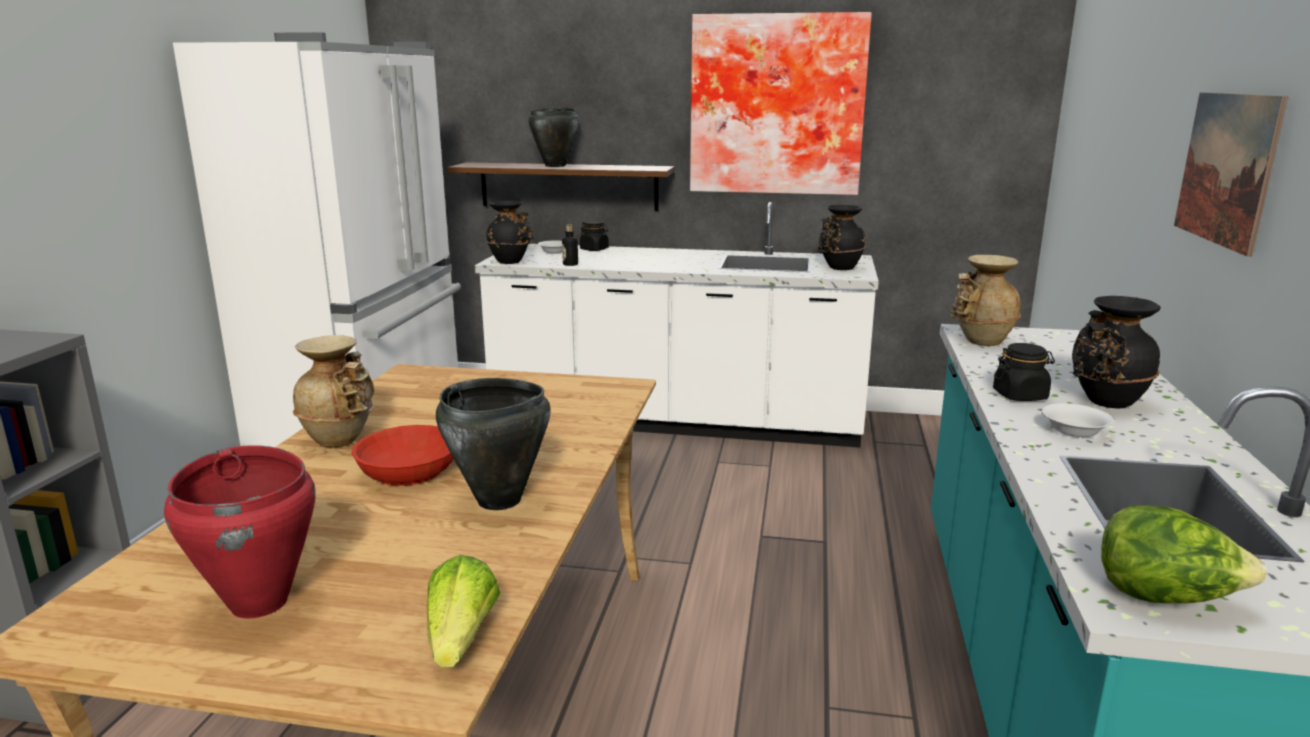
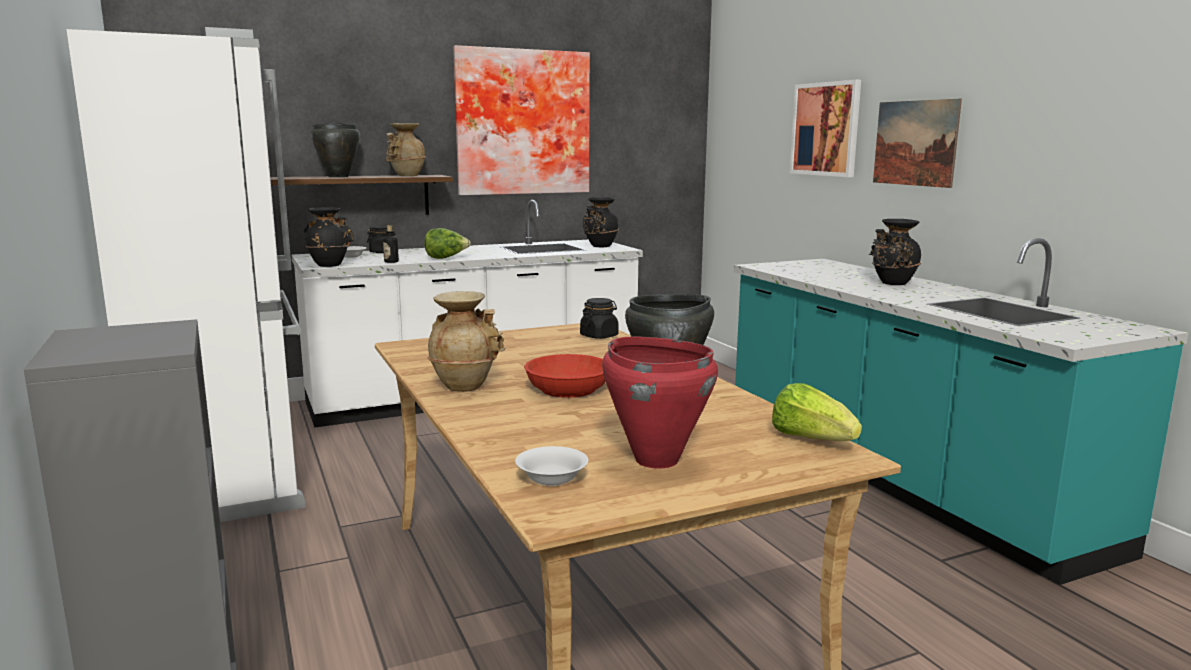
camera: 35 degrees left, 5 degrees down
beige vase [951,255,1021,346] -> beige vase moved to [386,123,426,176]
black jar [993,343,1055,401] -> black jar moved to [580,298,619,339]
white bowl [1042,403,1114,438] -> white bowl moved to [515,446,588,486]
lettuce [1101,505,1266,603] -> lettuce moved to [424,228,471,259]
none -> picture [790,80,861,177]

